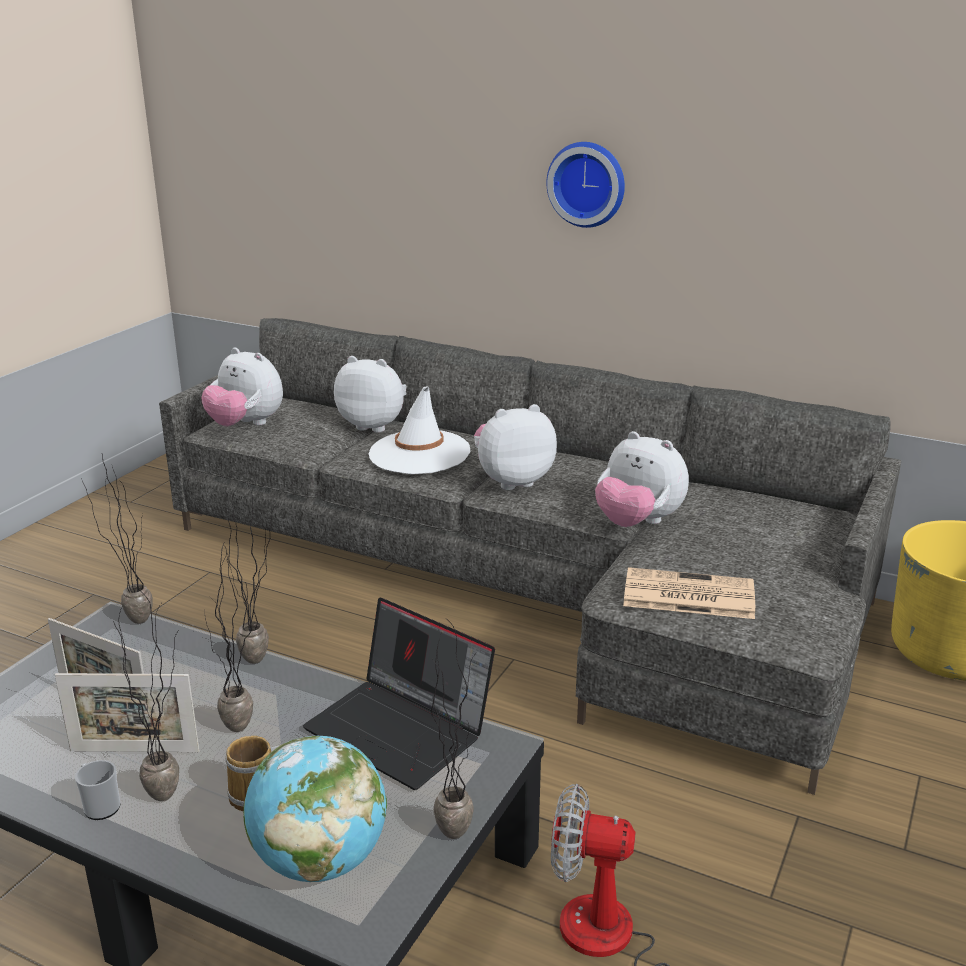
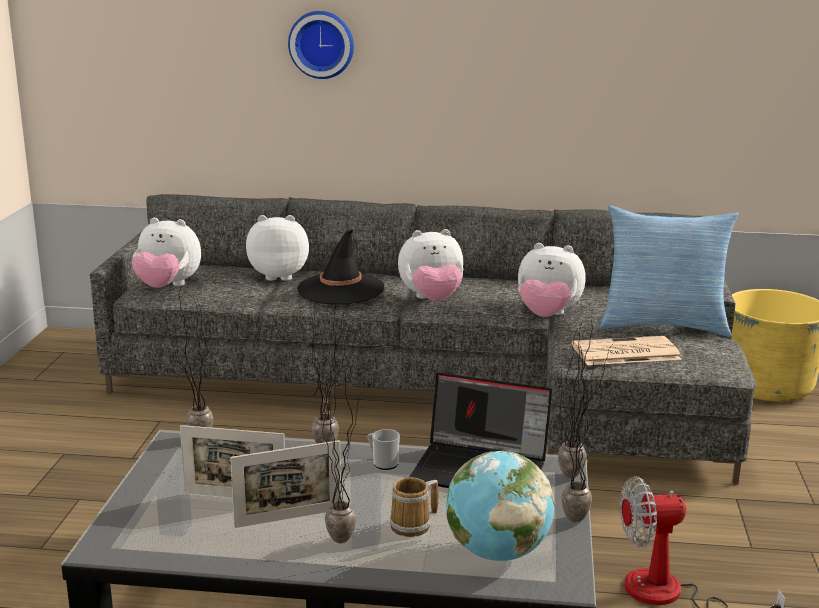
camera: 20 degrees left, 5 degrees down
mug [75,760,121,820] -> mug moved to [368,429,400,470]
potted plant [204,544,253,732] -> potted plant moved to [558,317,612,478]
white hat [369,387,470,474] -> black hat [297,229,384,304]
plush toy [474,404,557,490] -> plush toy turned 150 degrees counterclockwise [398,229,464,301]
wall clock [546,142,625,228] -> wall clock moved to [288,11,354,79]
none -> pillow [600,205,739,337]

